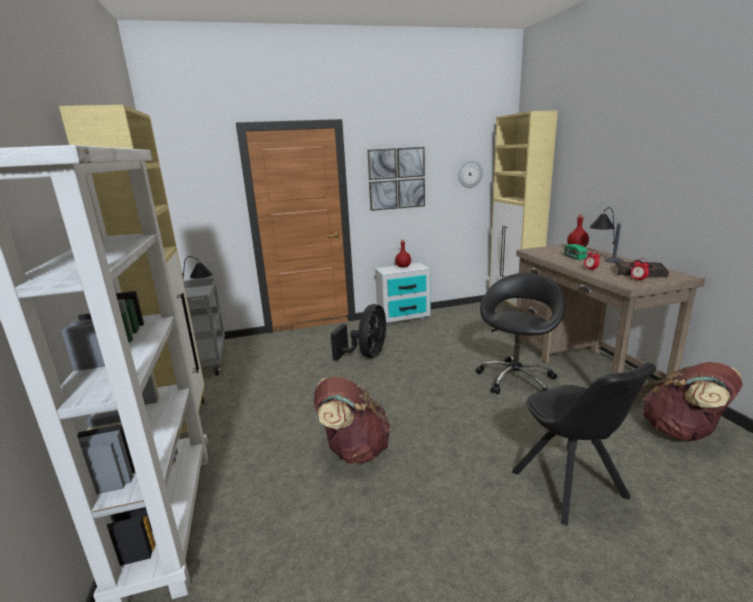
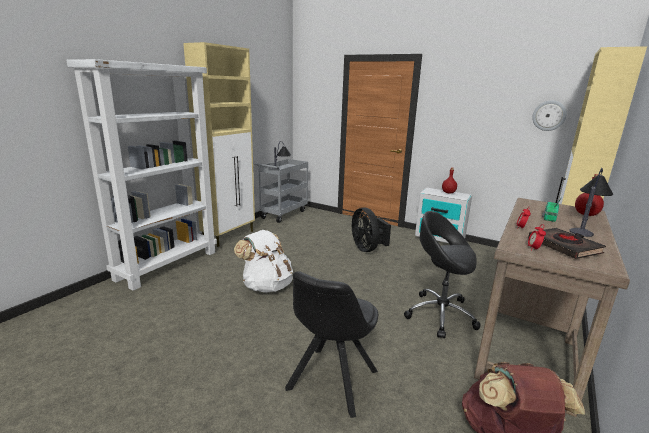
camera: 45 degrees right, 0 degrees up
brown backpack [314,377,391,464] -> white backpack [234,230,293,293]
black fan [331,304,386,361] -> black fan turned 90 degrees clockwise [352,208,391,252]
picture [367,147,425,211] -> none
black office chair [476,273,565,394] -> black office chair turned 150 degrees counterclockwise [404,211,480,338]

